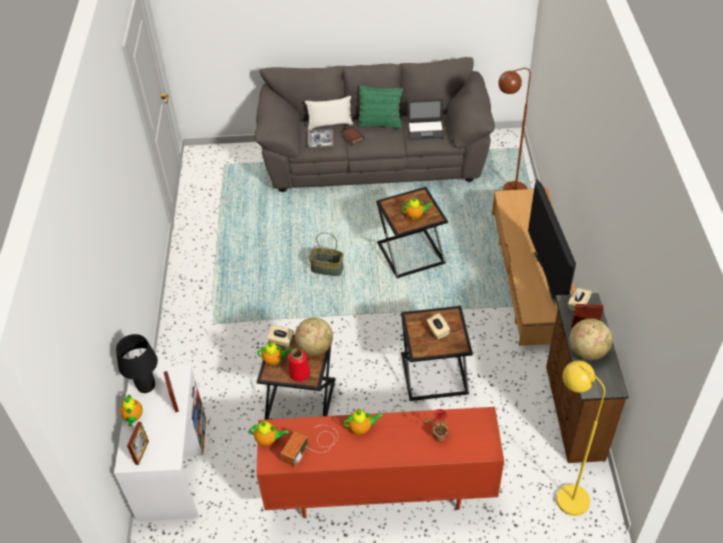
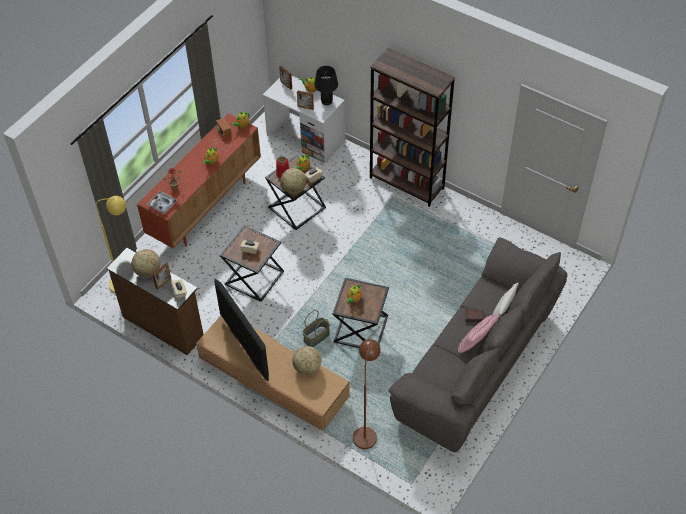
camera: 125 degrees right, 5 degrees up
tray [308,129,333,148] -> tray moved to [146,191,178,214]
basket [309,233,344,276] -> basket moved to [302,310,330,347]
green pillow [359,86,403,129] -> pink pillow [458,314,499,353]
laptop [408,99,445,140] -> none
television [528,179,576,307] -> television turned 150 degrees counterclockwise [214,279,269,382]
none -> globe [292,346,321,375]
none -> brown bookcase [370,48,455,207]

